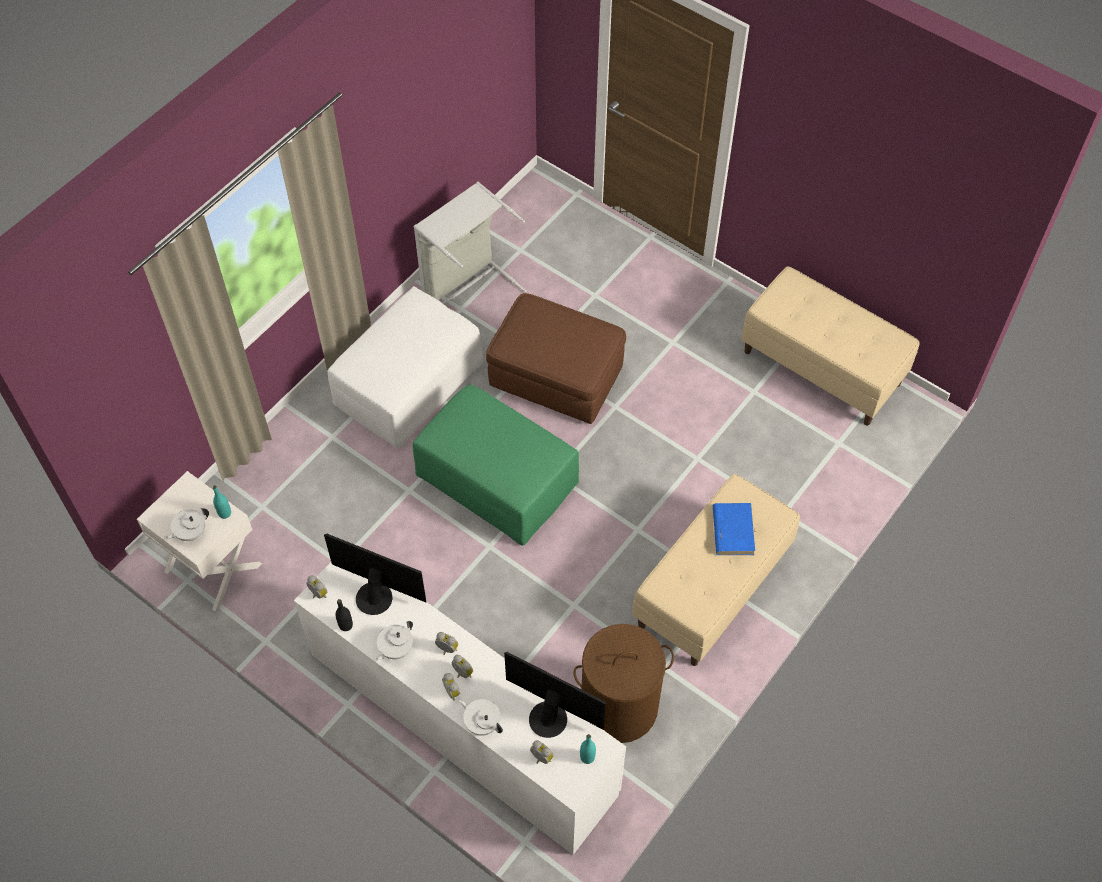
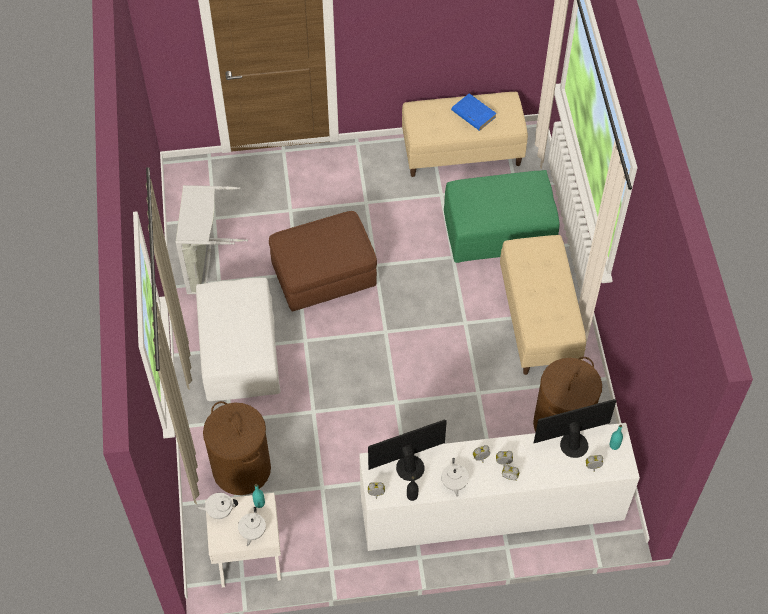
camera: 45 degrees left, 0 degrees up
green ottoman [413,384,579,546] -> green ottoman moved to [444,170,560,263]
white teapot [459,699,503,736] -> white teapot moved to [197,493,238,519]
blue book [713,503,755,555] -> blue book moved to [451,93,497,131]
none -> brown laundry basket [203,401,271,495]

